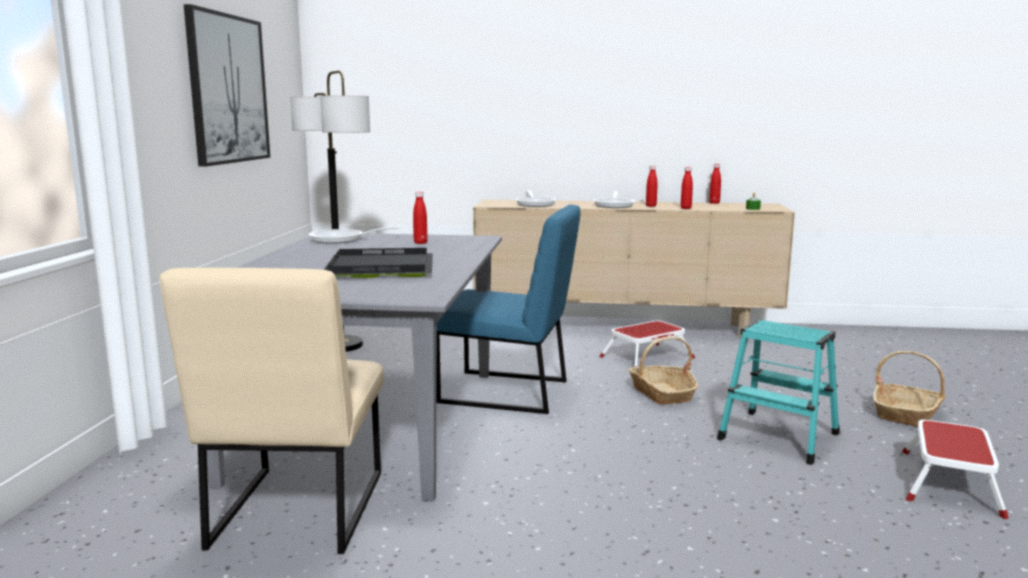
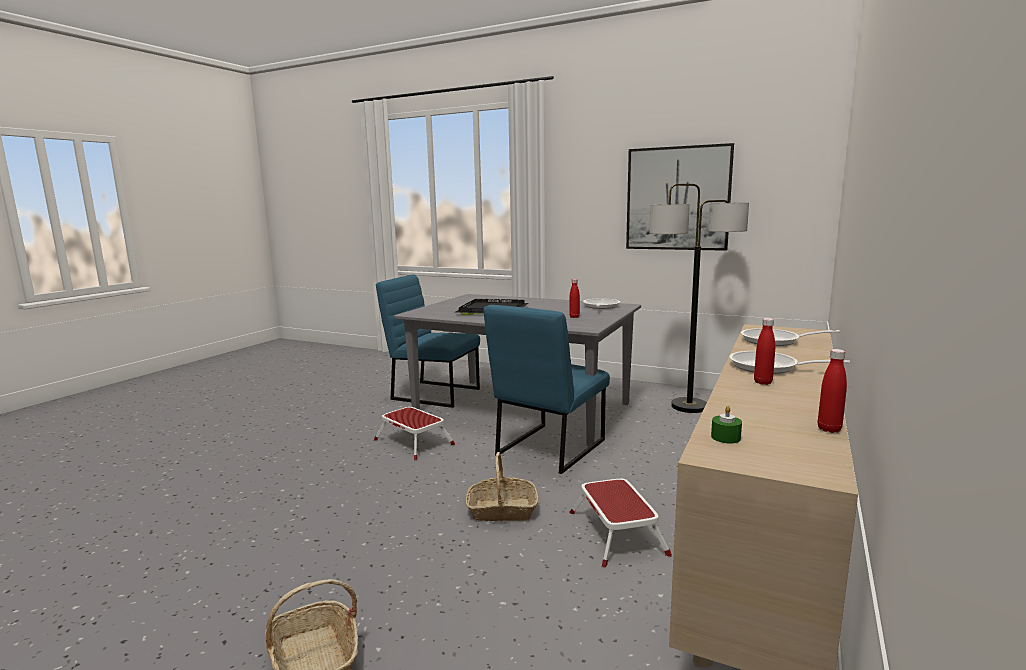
camera: 110 degrees right, 0 degrees up
beige chair [160,268,384,554] -> blue chair [376,275,480,408]
red bottle [681,167,693,209] -> none
turquoise step ladder [717,319,840,465] -> none
red step ladder [902,420,1009,519] -> red step ladder moved to [374,407,455,460]

